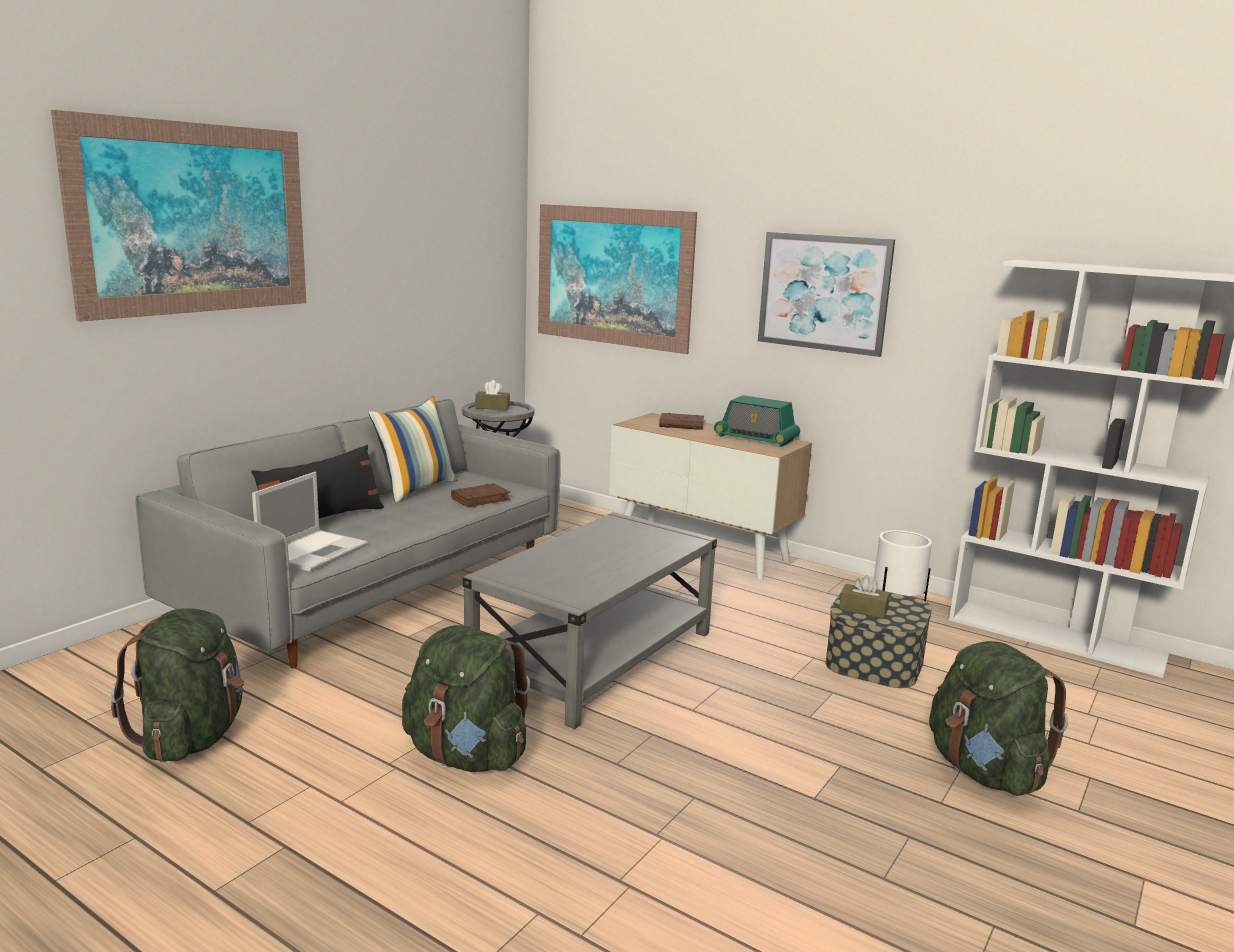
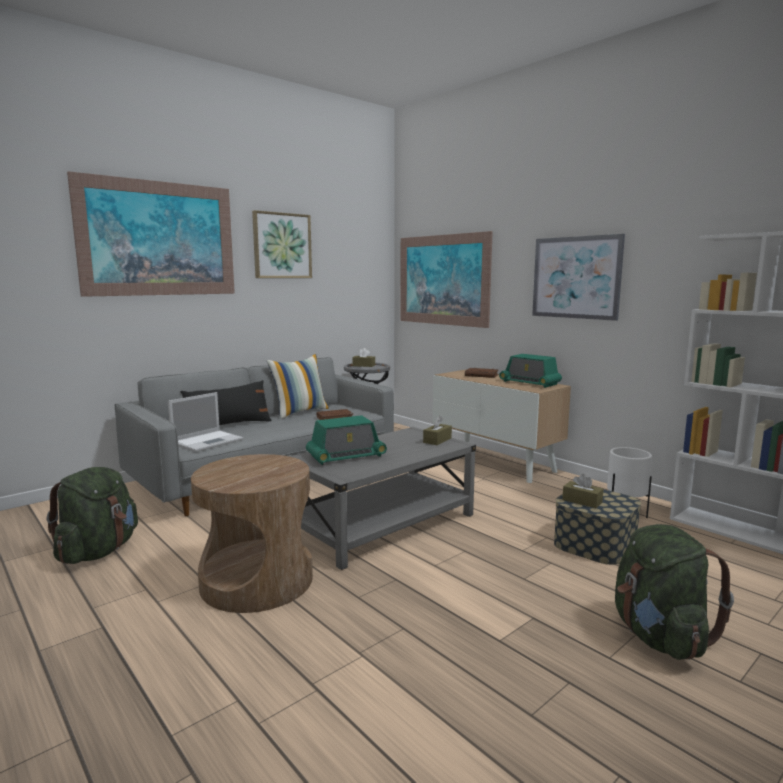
camera: 15 degrees right, 5 degrees down
green backpack [402,625,530,772] -> brown side table [191,454,313,613]
none -> picture [252,210,312,278]
none -> radio [306,415,387,465]
none -> brown tissue box [423,416,452,445]

